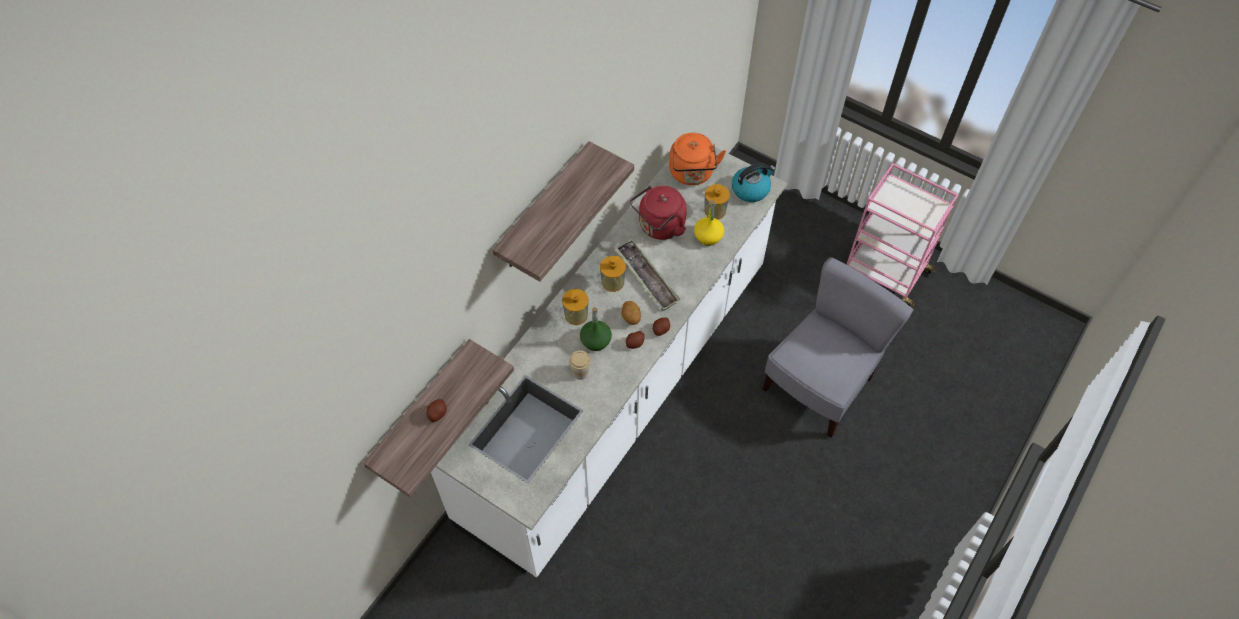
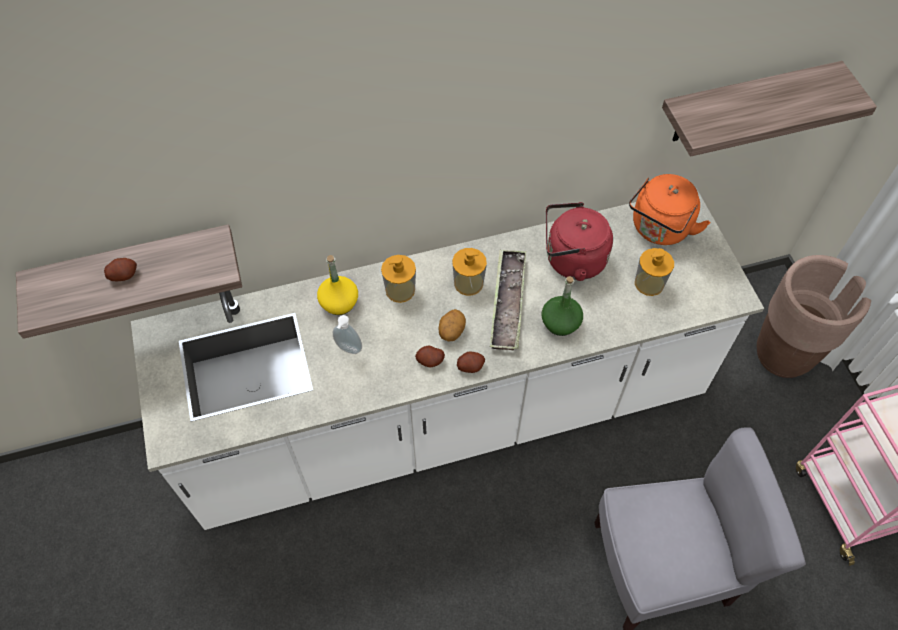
camera: 40 degrees right, 0 degrees up
shelf [493,141,634,282] -> shelf moved to [662,61,877,157]
cup [569,350,591,380] -> soap dispenser [333,315,362,354]
green bottle [580,307,612,351] -> green bottle moved to [542,276,583,336]
yellow bottle [694,200,724,246] -> yellow bottle moved to [317,255,358,315]
kettle [732,163,776,202] -> none
none -> brown planter [757,255,871,378]

